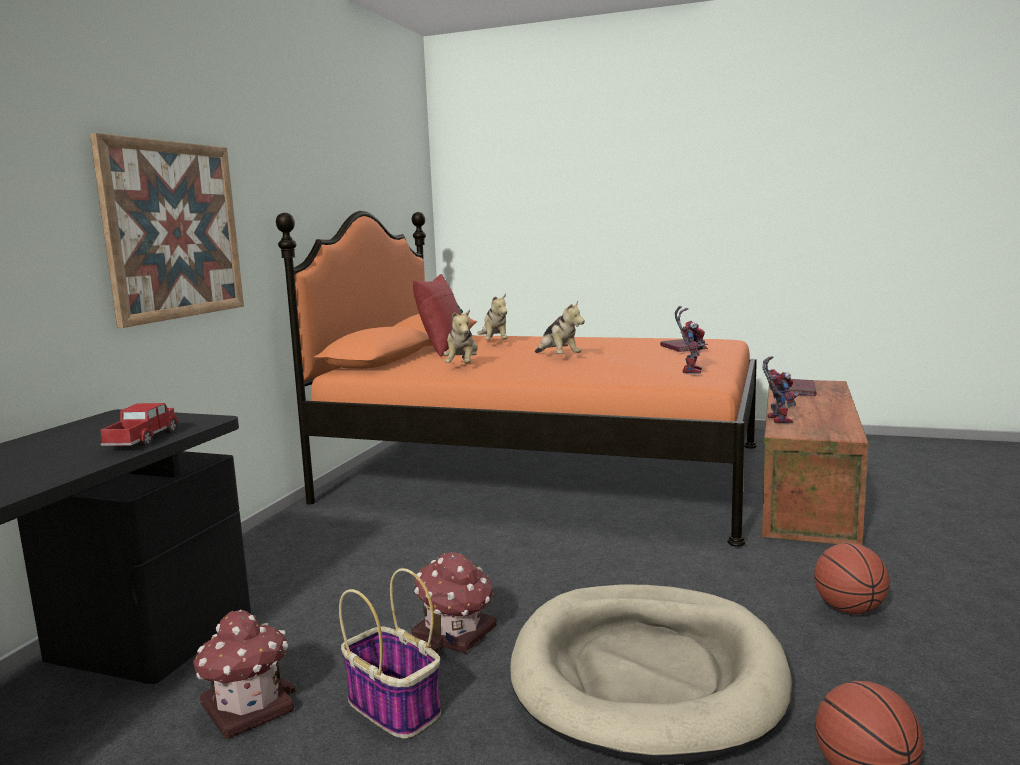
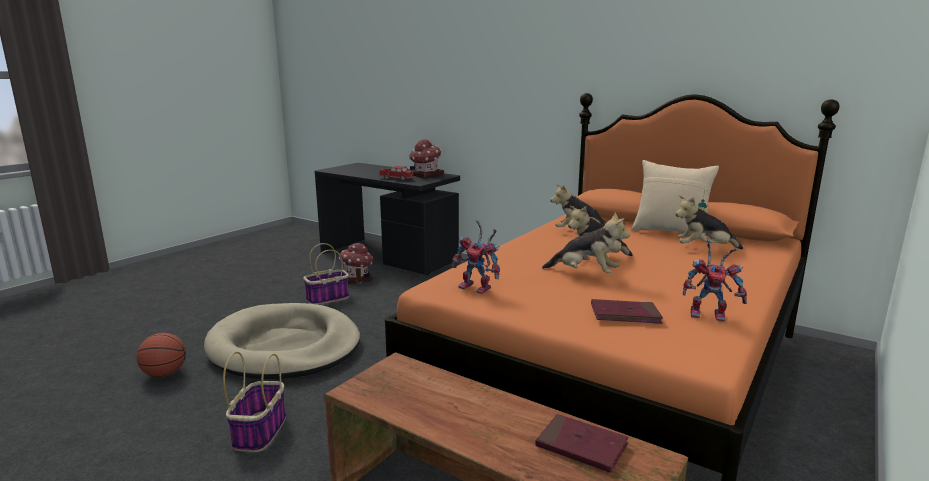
camera: 105 degrees right, 5 degrees up
picture [90,133,244,328] -> none
toy house [412,552,497,653] -> toy house moved to [409,139,444,178]
red pillow [413,274,463,357] -> beige pillow [631,160,719,241]
toy robot [762,356,799,423] -> toy robot moved to [683,239,747,321]
basketball [814,543,890,614] -> basket [223,352,286,452]
none -> plush toy [542,212,630,273]

